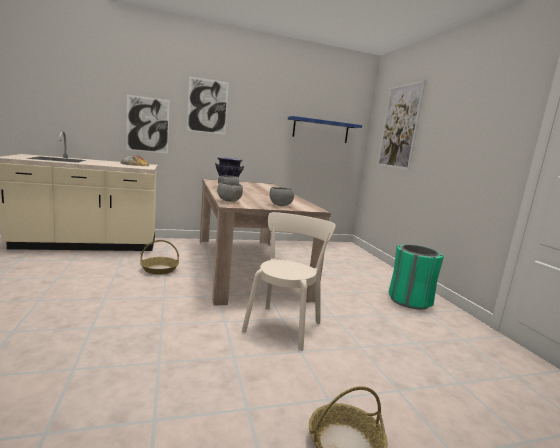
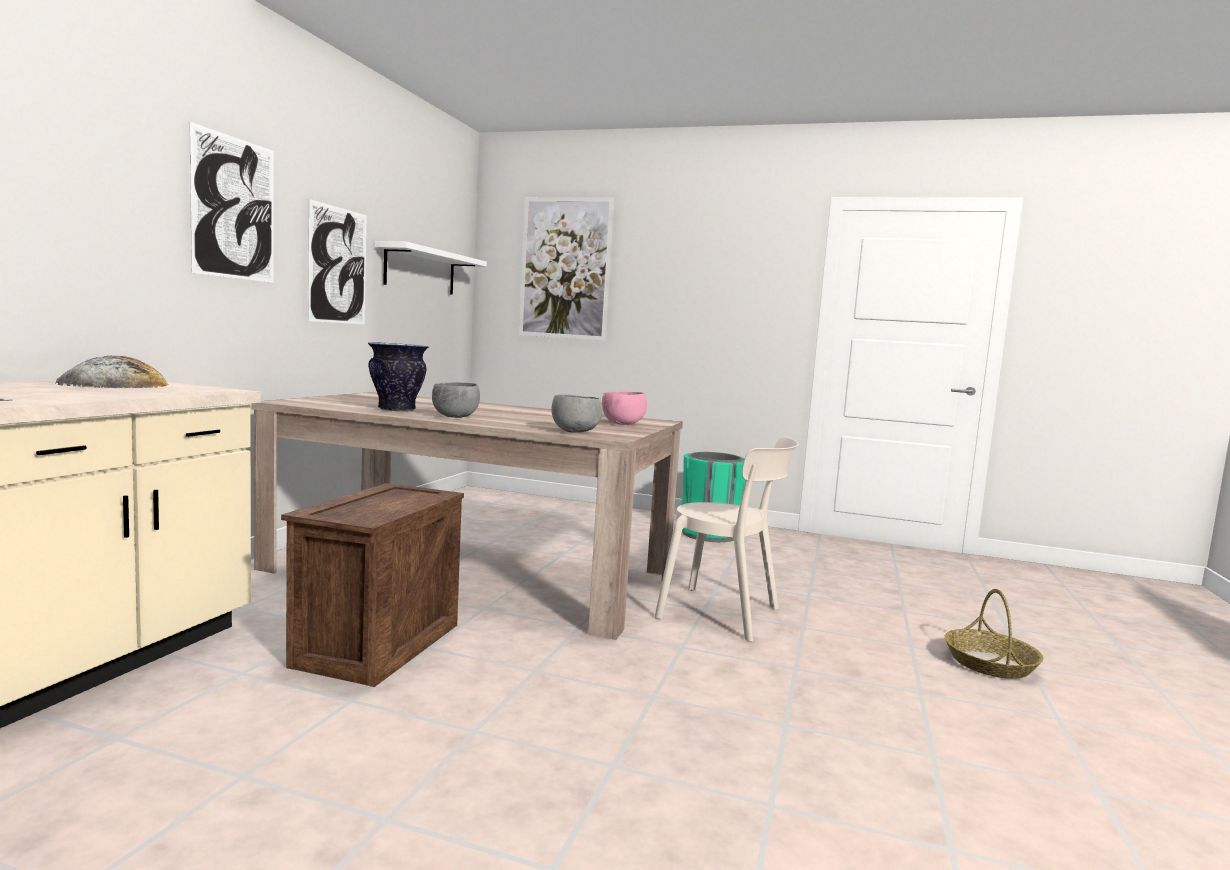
camera: 55 degrees left, 5 degrees down
picture [127,95,170,154] -> picture moved to [308,199,367,324]
basket [141,240,179,274] -> crate [281,483,464,687]
beige chair [242,212,336,351] -> beige chair turned 150 degrees clockwise [655,437,798,642]
grey bowl [270,187,294,206] -> pink bowl [602,391,647,425]
blue shelf [288,116,362,143] -> white shelf [375,241,487,295]

